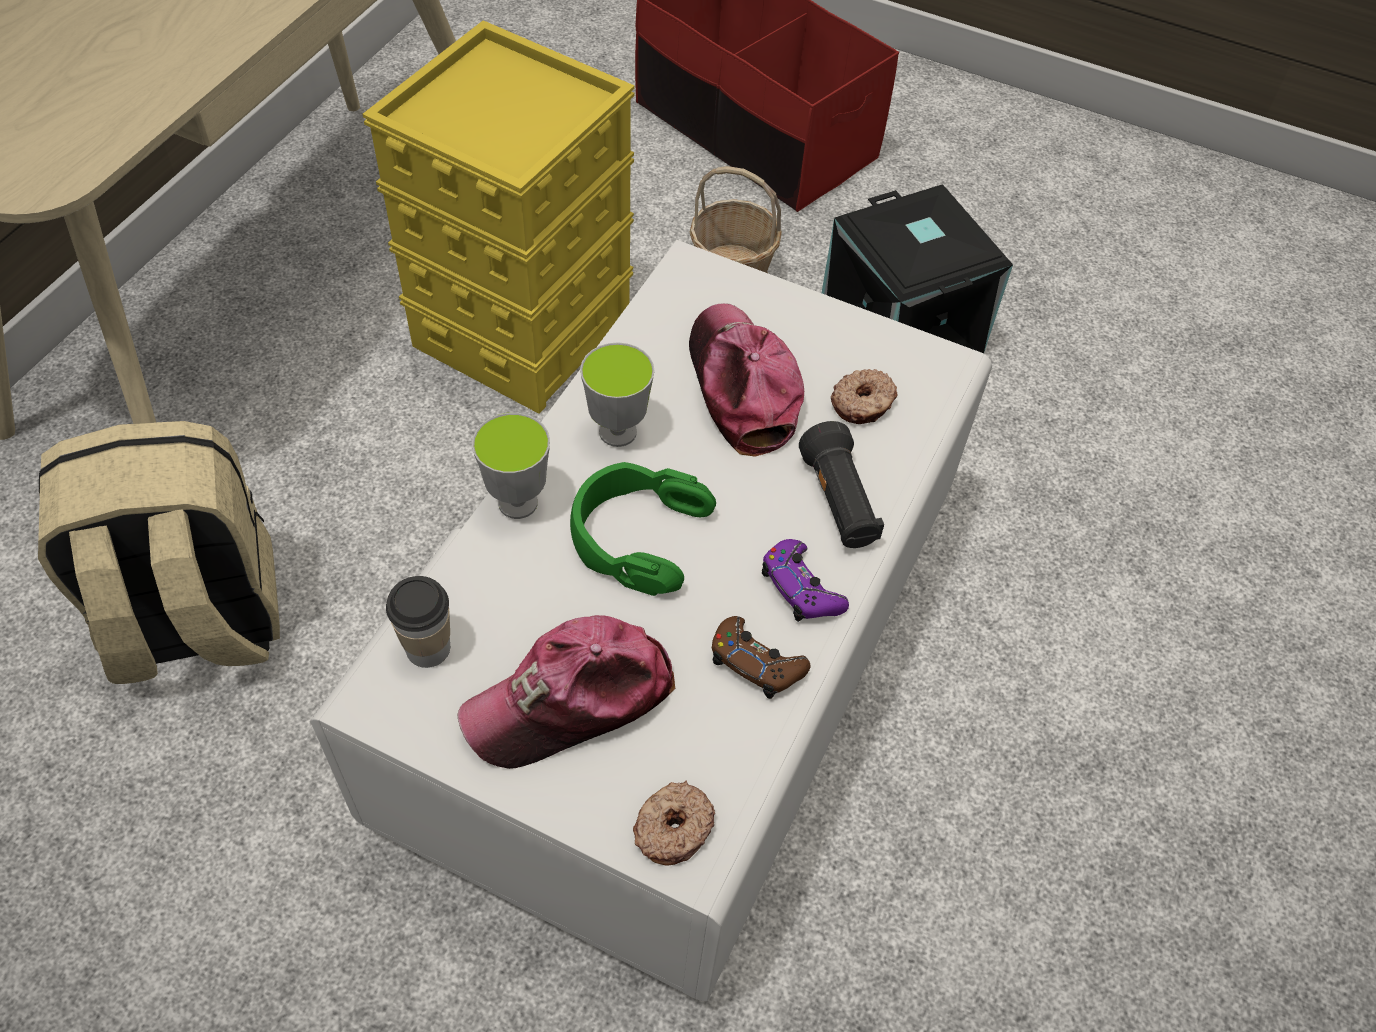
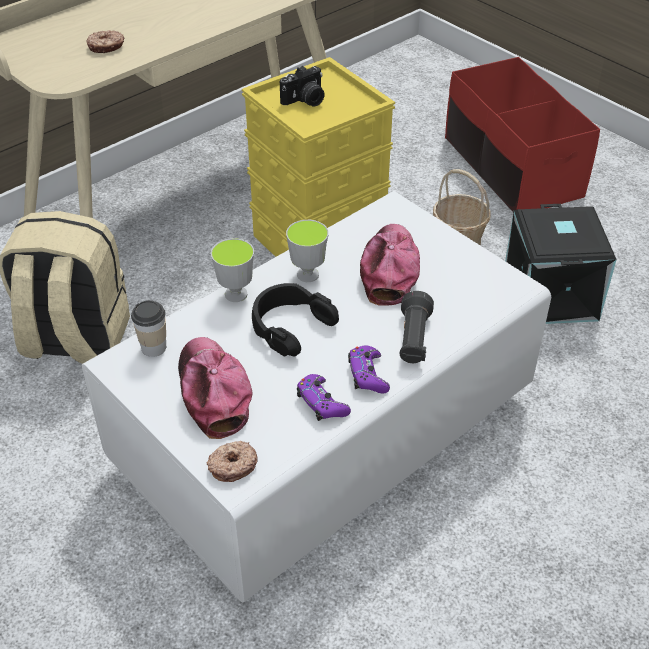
camera: 25 degrees right, 10 degrees down
cap [457,615,675,769] -> cap turned 75 degrees clockwise [178,337,252,439]
green headphones [570,462,716,596] -> black headphones [252,283,339,356]
brown game controller [712,616,811,699] -> purple game controller [297,374,351,421]
donut [831,369,897,424] -> donut moved to [86,30,124,53]
none -> camera [280,66,325,107]

